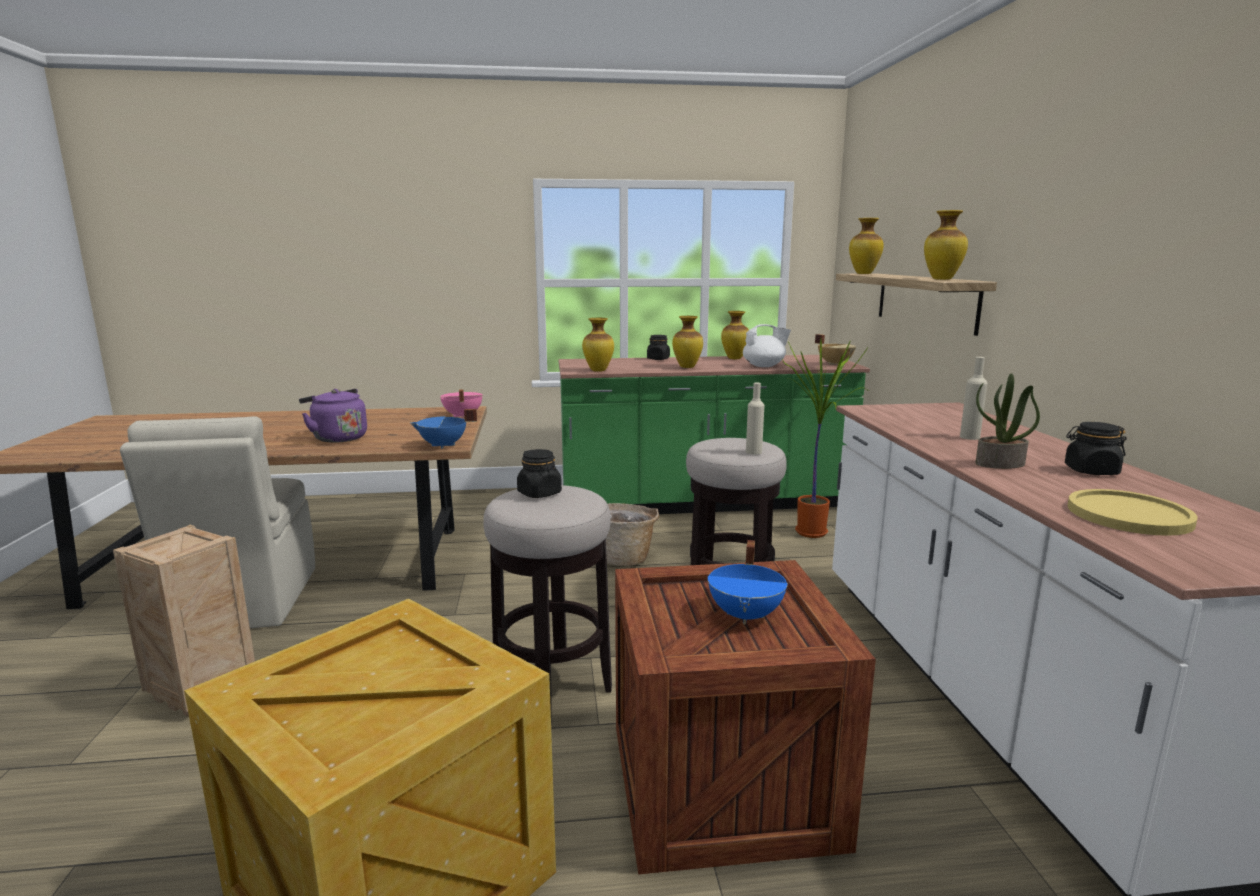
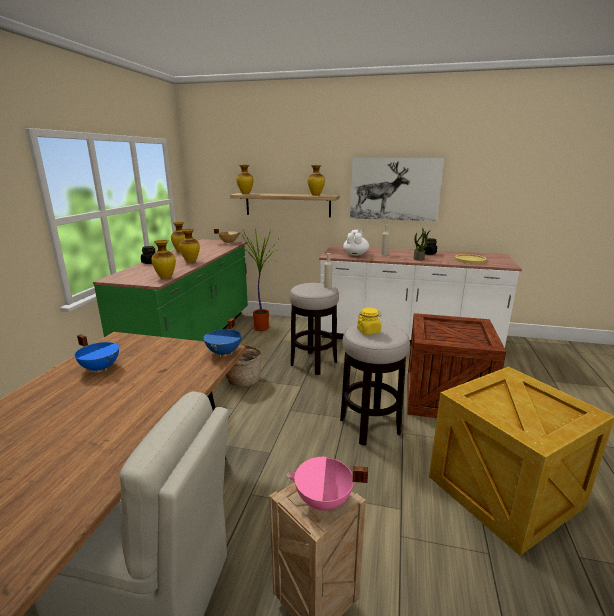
camera: 70 degrees left, 5 degrees up
purple kettle [299,389,367,443] -> none
pink cooking pot [440,389,482,419] -> pink cooking pot moved to [287,457,368,512]
black jar [517,449,562,498] -> yellow jar [357,308,382,335]
blue cooking pot [708,540,788,625] -> blue cooking pot moved to [75,334,119,372]
white teapot [743,324,791,367] -> white teapot moved to [343,230,369,256]
none -> picture [350,158,444,222]

